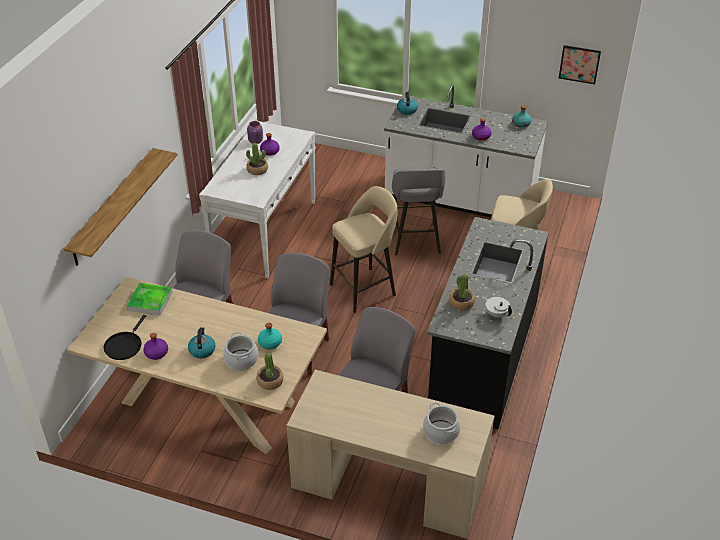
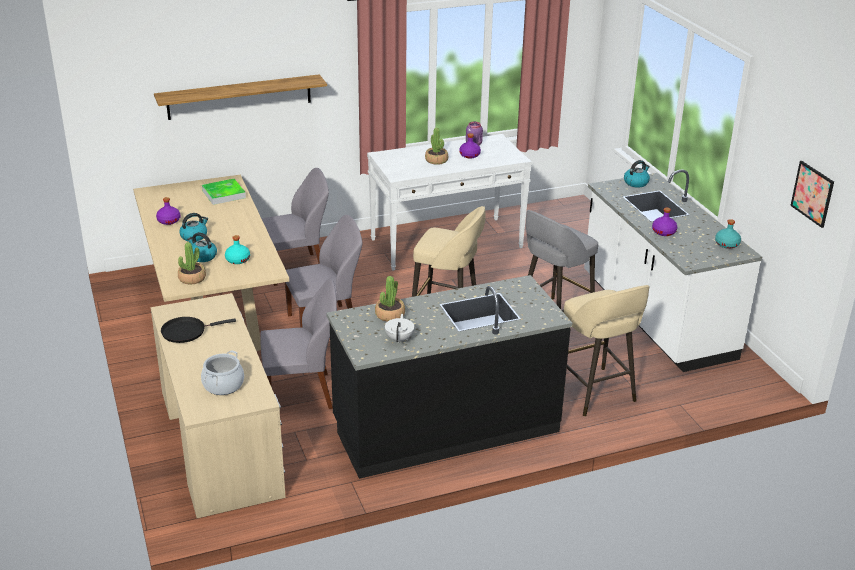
camera: 50 degrees right, 10 degrees down
black frying pan [104,315,146,360] -> black frying pan moved to [161,317,236,343]
cooking pot [223,332,258,371] -> kettle [187,232,217,262]

